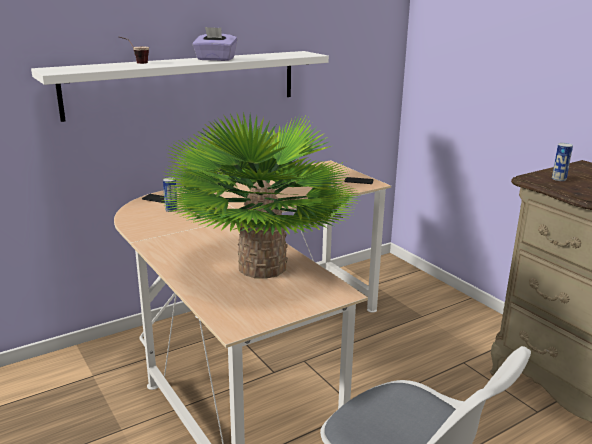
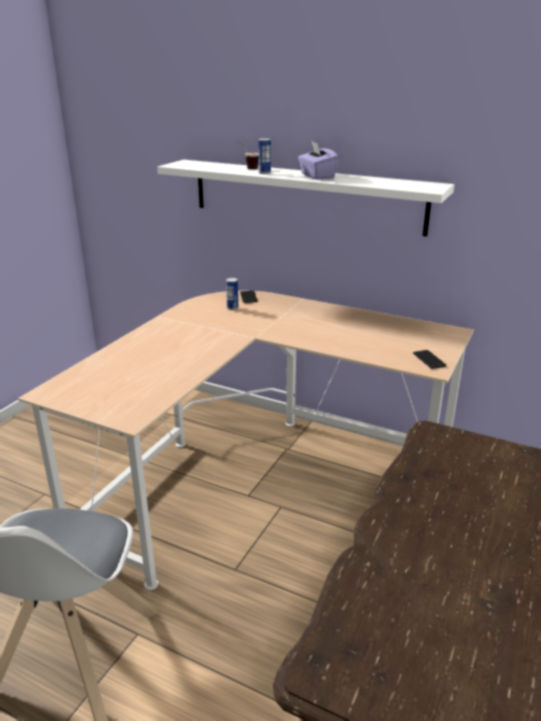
camera: 60 degrees right, 5 degrees up
potted plant [162,112,360,279] -> none
can [552,143,573,181] -> can moved to [258,138,271,174]

